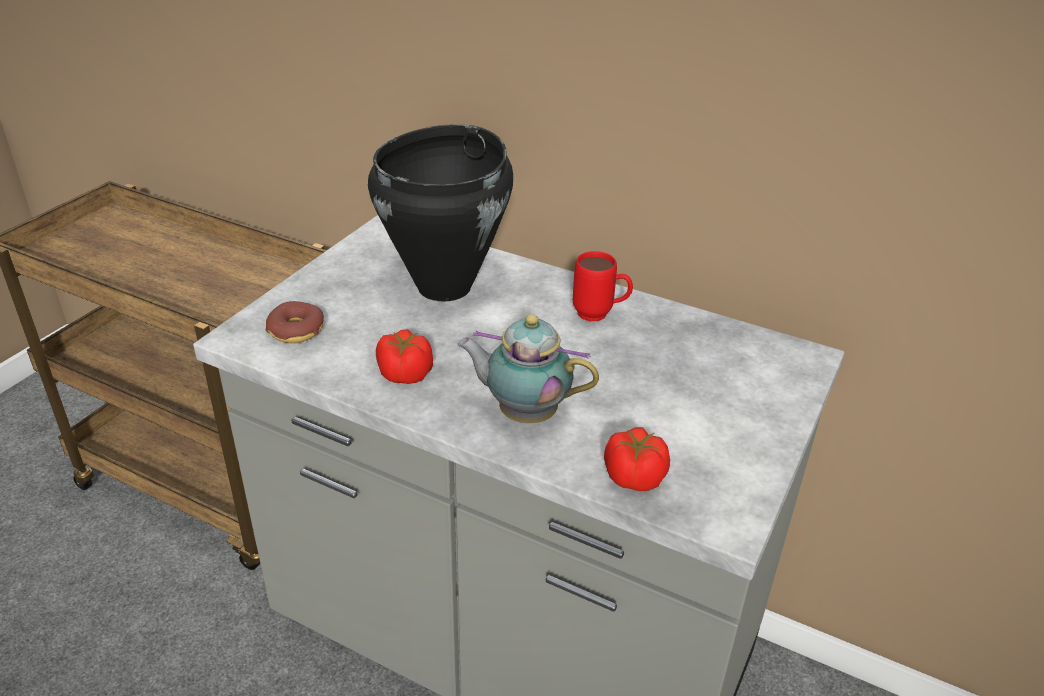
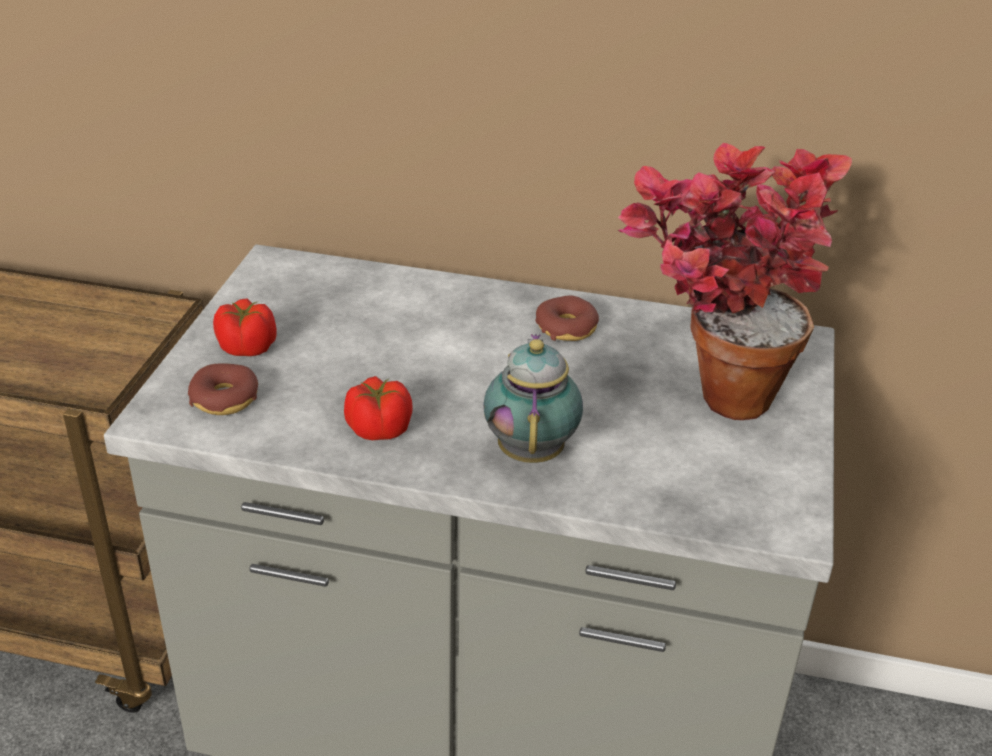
camera: 15 degrees left, 0 degrees up
black cooking pot [368,124,513,301] -> none
teapot [457,314,599,423] -> teapot turned 90 degrees clockwise [483,334,583,463]
red mug [573,251,633,321] -> donut [536,295,599,341]
tomato [604,427,670,491] -> tomato moved to [213,298,277,356]
none -> potted plant [618,143,852,420]

